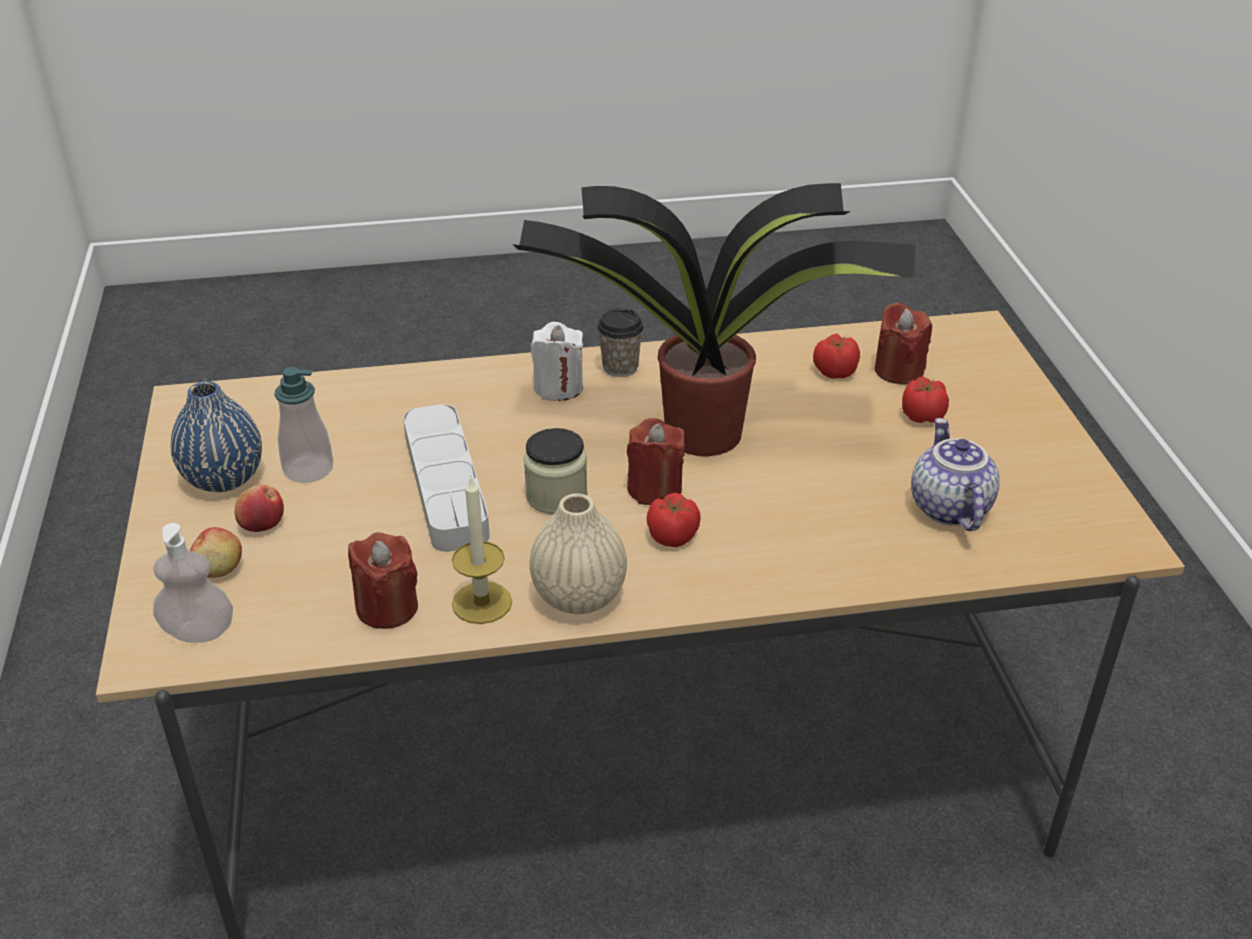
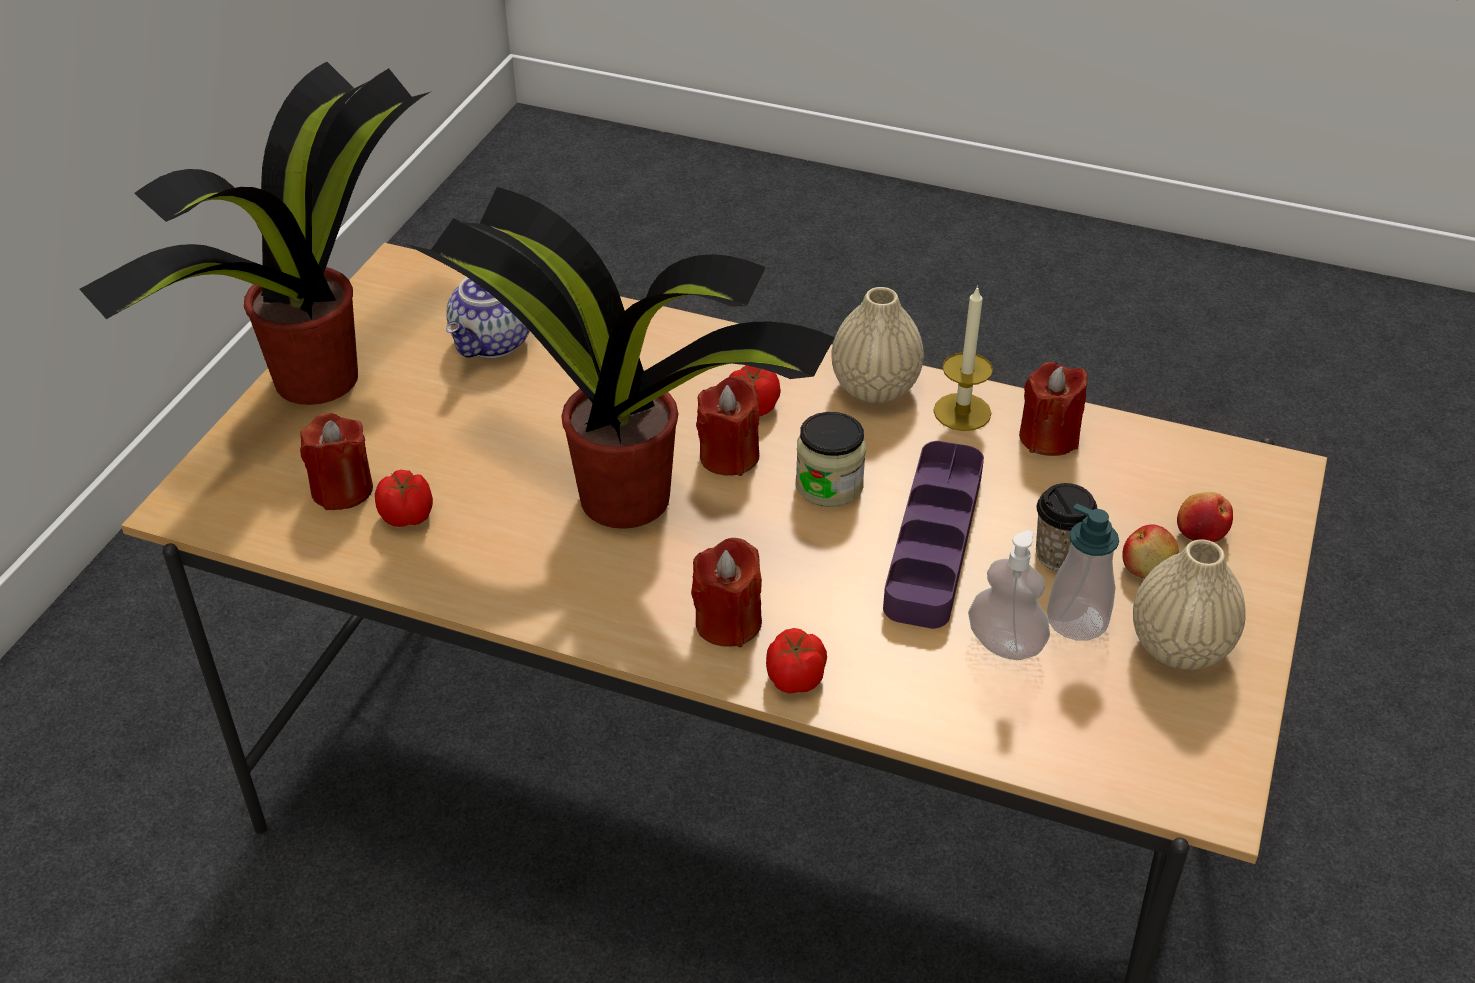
camera: 150 degrees left, 5 degrees up
soap dispenser [153,523,233,643] -> soap dispenser moved to [968,530,1050,660]
blue vase [171,381,262,492] -> beige vase [1133,539,1246,670]
grey tray [403,404,490,552] -> purple tray [883,441,984,629]
white candle [531,322,583,401] -> red candle [691,538,762,647]
cup [597,308,644,377] -> cup moved to [1036,483,1098,570]
tomato [902,377,949,423] -> tomato moved to [766,628,827,694]
none -> potted plant [79,62,430,405]

